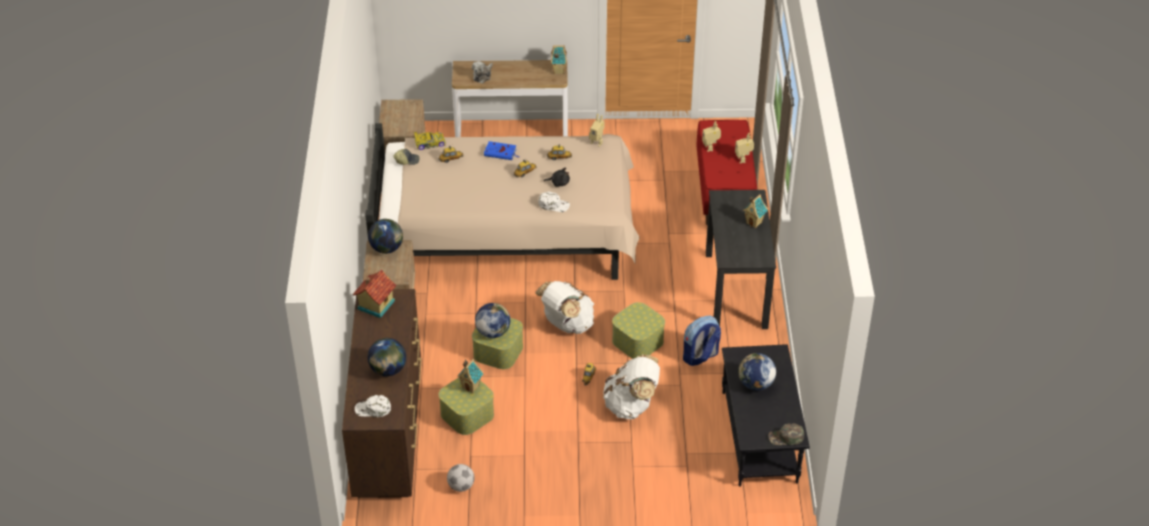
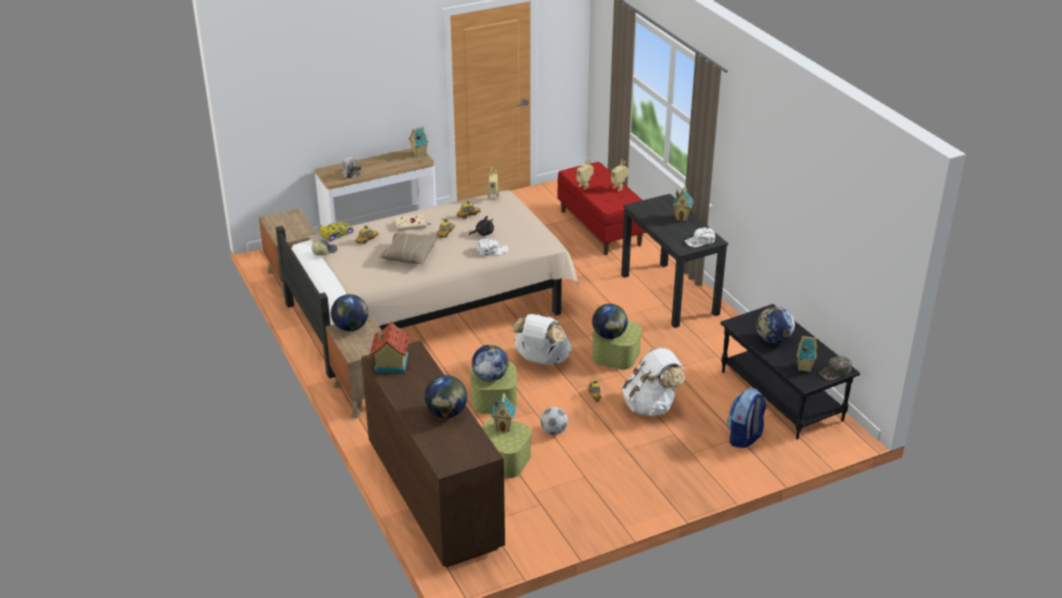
camera: 25 degrees left, 10 degrees down
white cap [355,395,391,417] -> white cap moved to [684,227,715,247]
football [447,464,475,492] -> football moved to [540,407,568,435]
blue book [484,141,519,160] -> beige book [395,215,431,231]
backpack [683,316,721,366] -> backpack moved to [727,388,767,448]
none -> beige pillow [379,233,437,264]
none -> globe [592,304,628,339]
none -> toy house [797,336,817,372]

